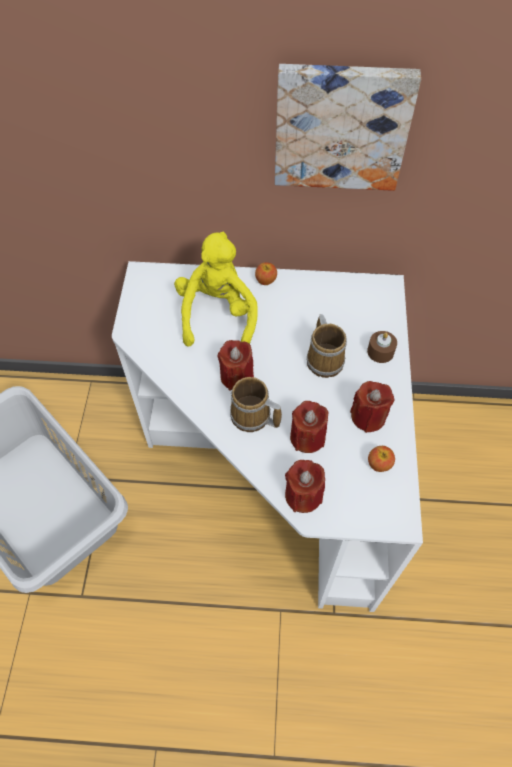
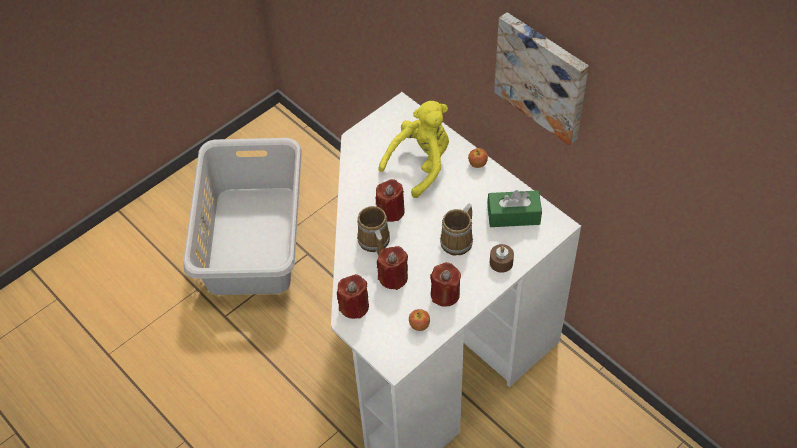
camera: 45 degrees right, 5 degrees down
none -> green tissue box [487,190,542,227]

